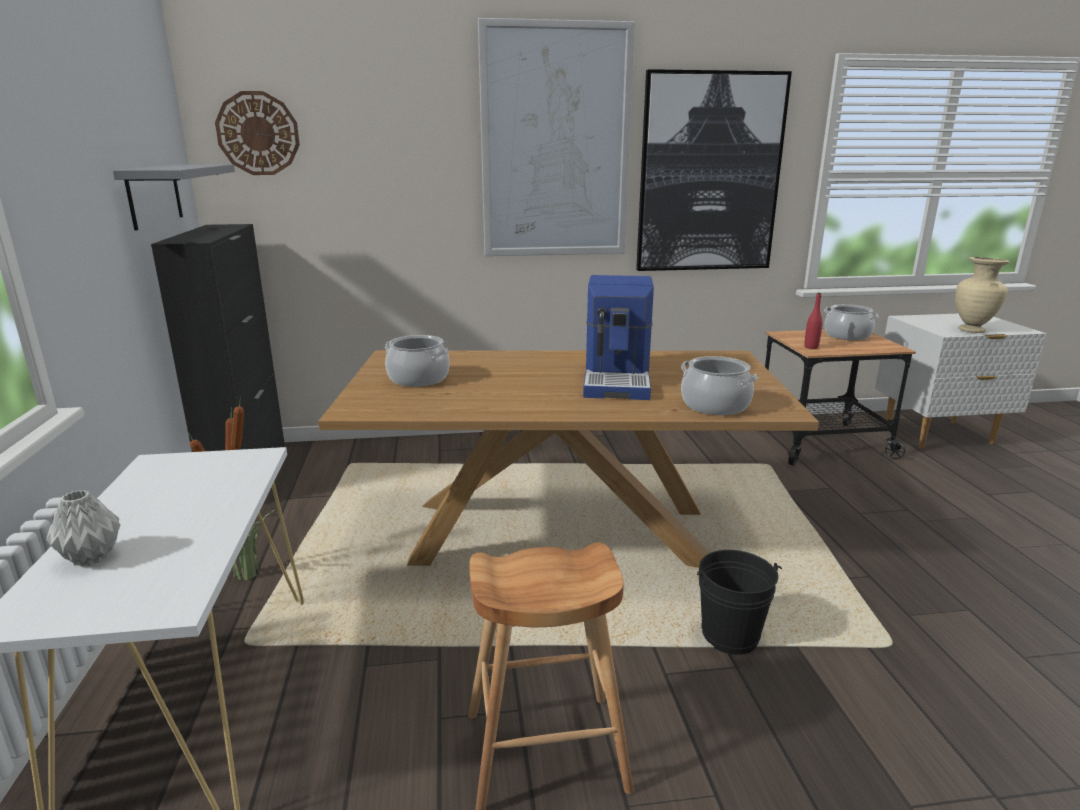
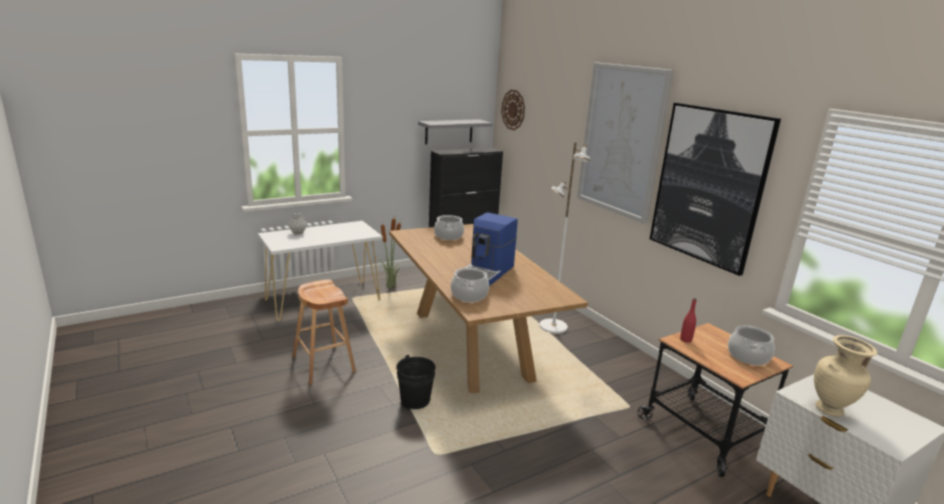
camera: 65 degrees right, 0 degrees up
coffee machine [583,275,654,400] -> coffee machine turned 45 degrees counterclockwise [465,212,518,286]
none -> white floor lamp [540,142,590,334]

